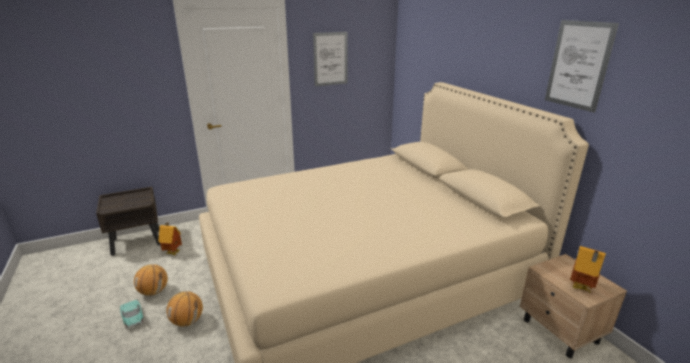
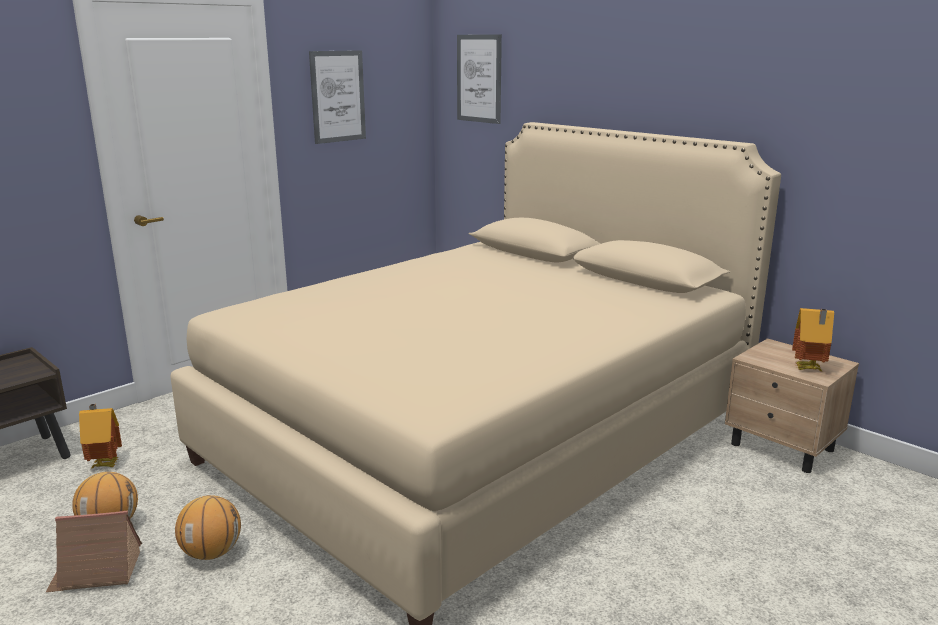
camera: 20 degrees left, 5 degrees down
turquoise toy car [120,300,143,329] -> toy house [46,510,142,592]
picture [545,20,619,113] -> picture moved to [457,35,502,124]

